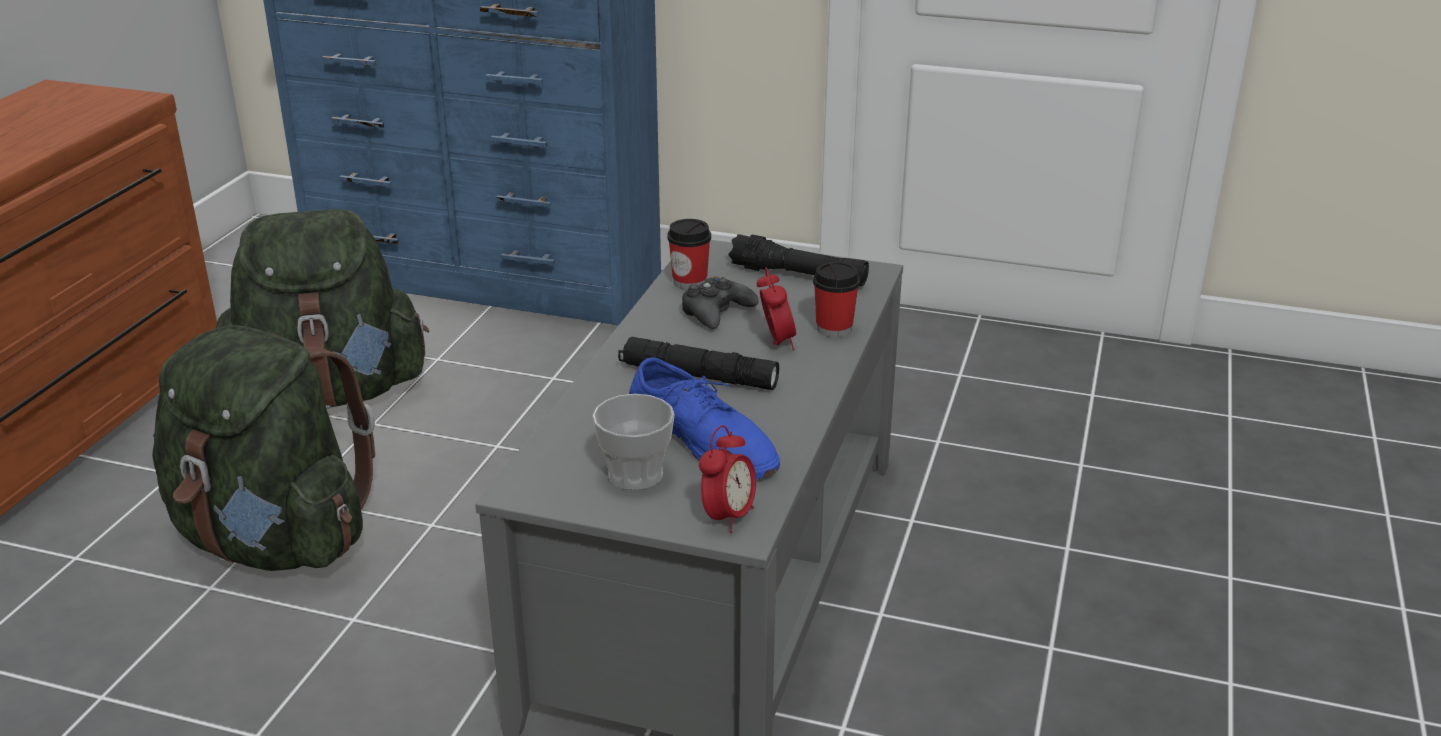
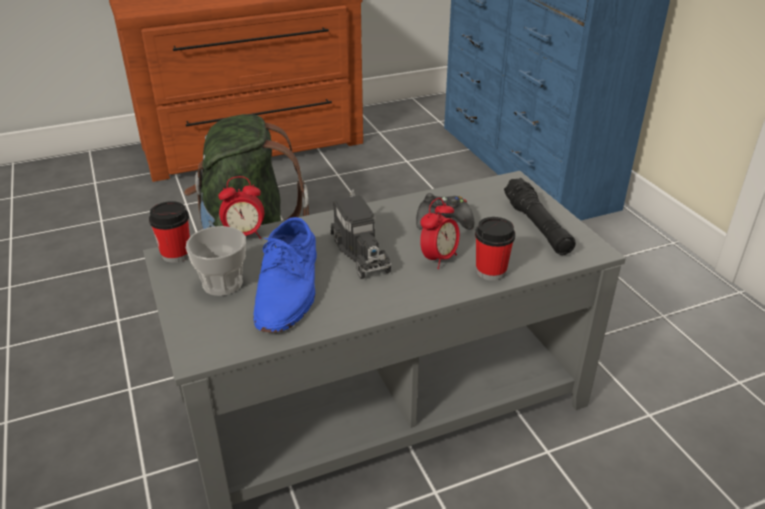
camera: 50 degrees right, 5 degrees up
green backpack [216,209,429,409] -> none
black flashlight [618,337,779,390] -> toy truck [331,189,392,279]
cup [667,219,711,290] -> cup moved to [149,201,190,263]
alarm clock [699,425,756,533] -> alarm clock moved to [218,176,264,239]

